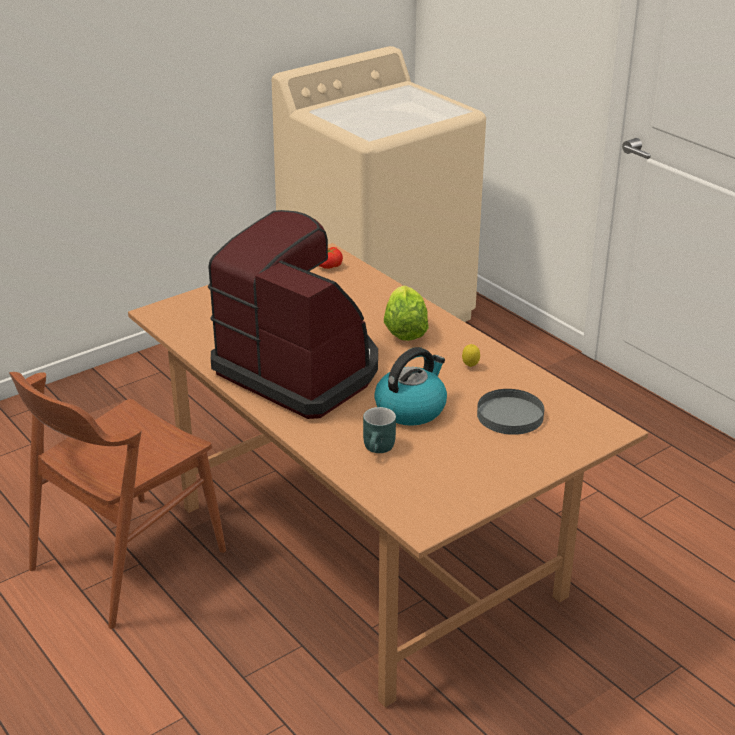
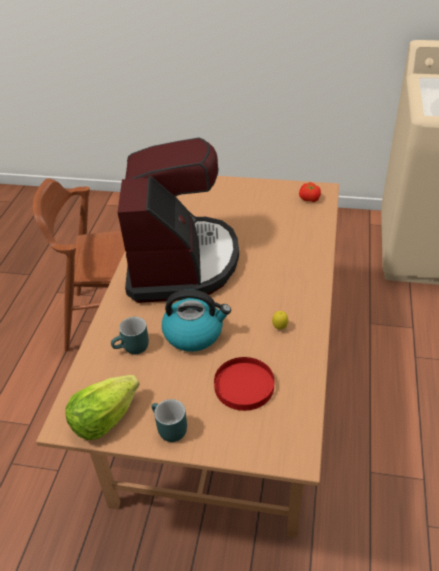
camera: 50 degrees right, 10 degrees up
lettuce [384,285,429,341] -> lettuce moved to [65,375,140,440]
grey plate [477,389,544,435] -> red plate [214,357,274,411]
none -> turquoise mug [152,399,187,442]

